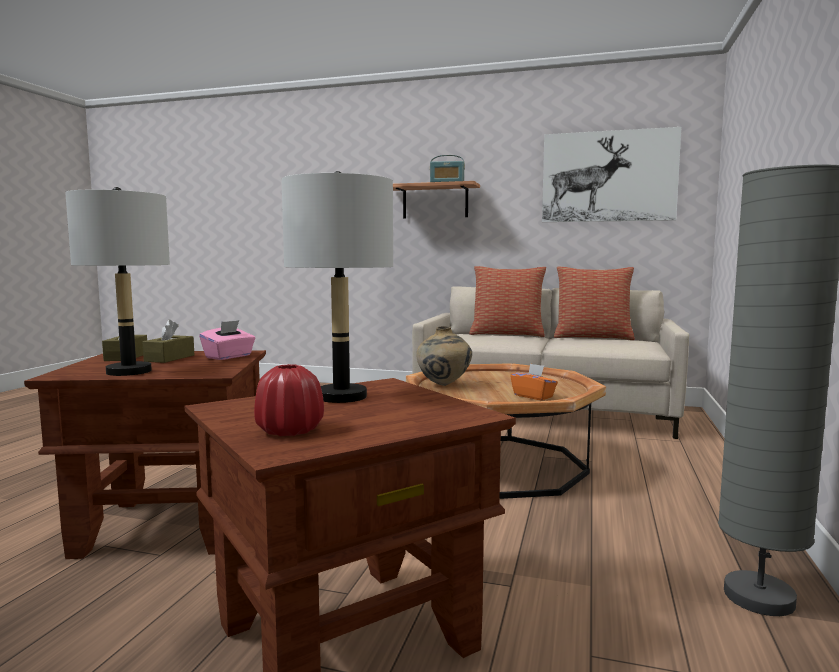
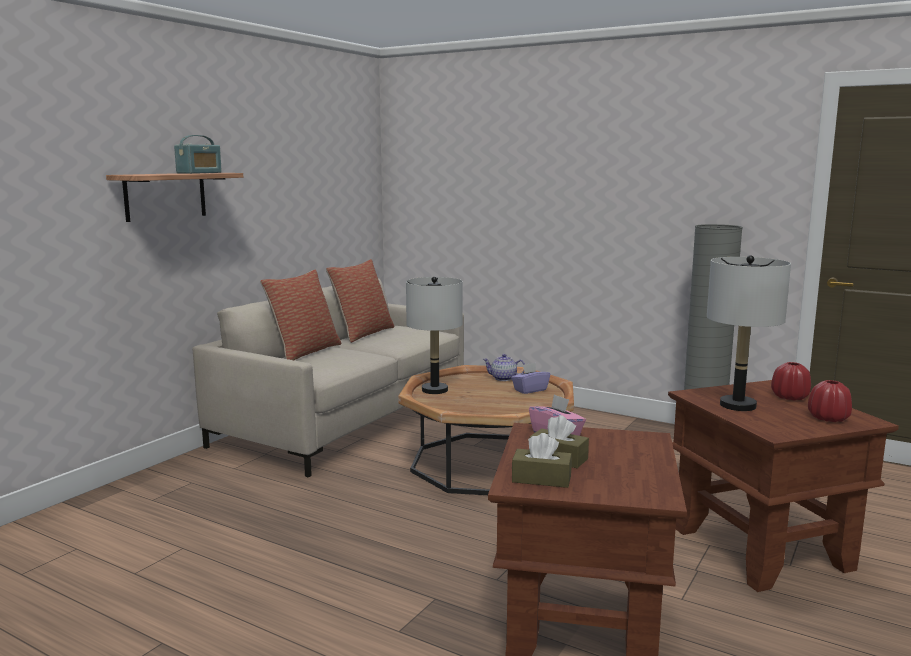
camera: 75 degrees left, 5 degrees up
grey table lamp [65,187,170,376] -> grey table lamp moved to [406,277,463,394]
beige vase [417,326,472,386] -> none
orange tissue box [510,363,558,400] -> purple tissue box [511,363,550,394]
picture [542,127,681,222] -> none
none -> teapot [483,354,525,381]
none -> red vase [771,362,811,400]

